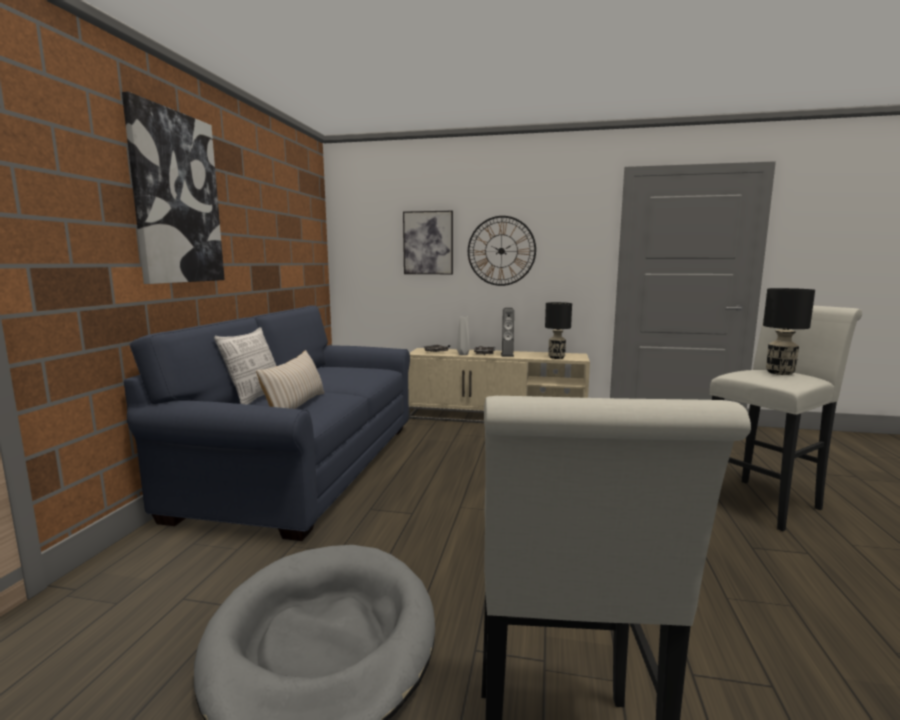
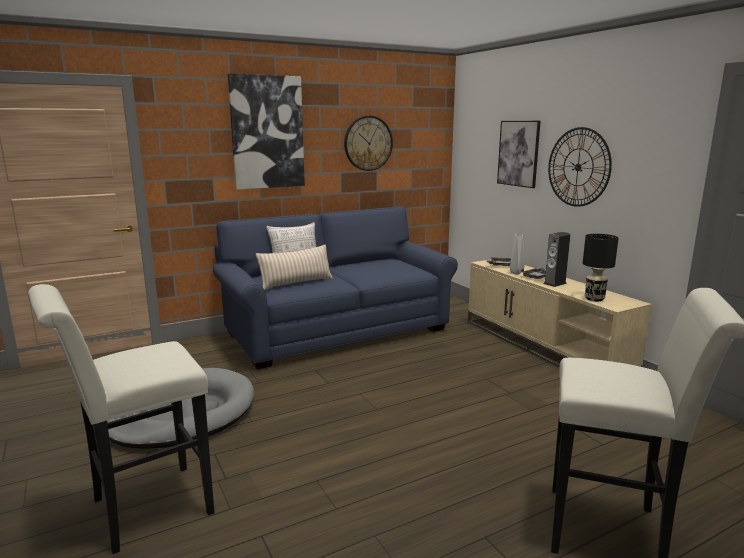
camera: 50 degrees right, 5 degrees up
black table lamp [763,288,815,375] -> none
none -> wall clock [344,116,393,171]

